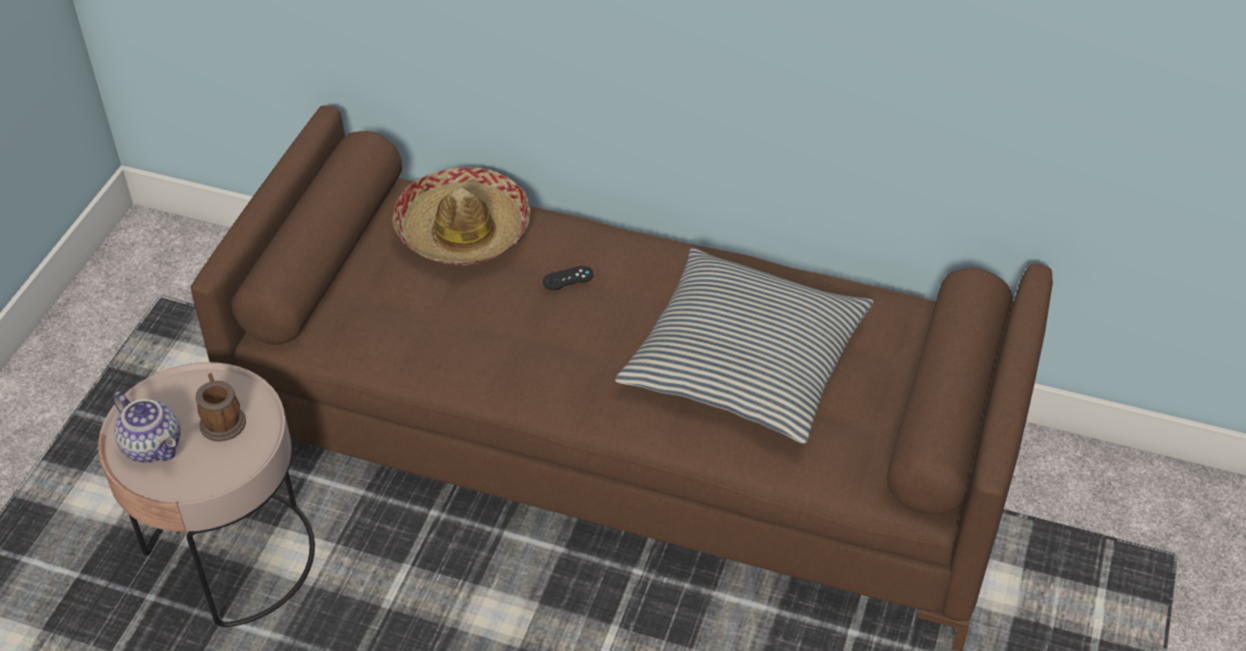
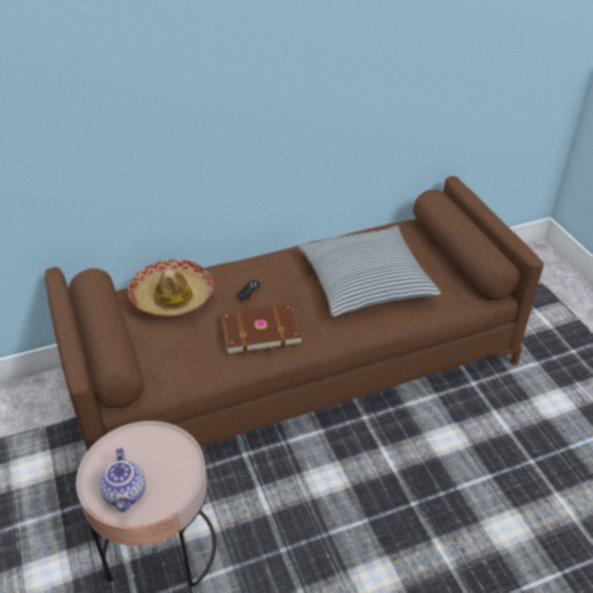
camera: 40 degrees left, 5 degrees down
teapot [112,391,181,463] -> teapot turned 75 degrees clockwise [99,448,146,512]
mug [196,373,246,442] -> none
none -> brown book [221,303,302,355]

